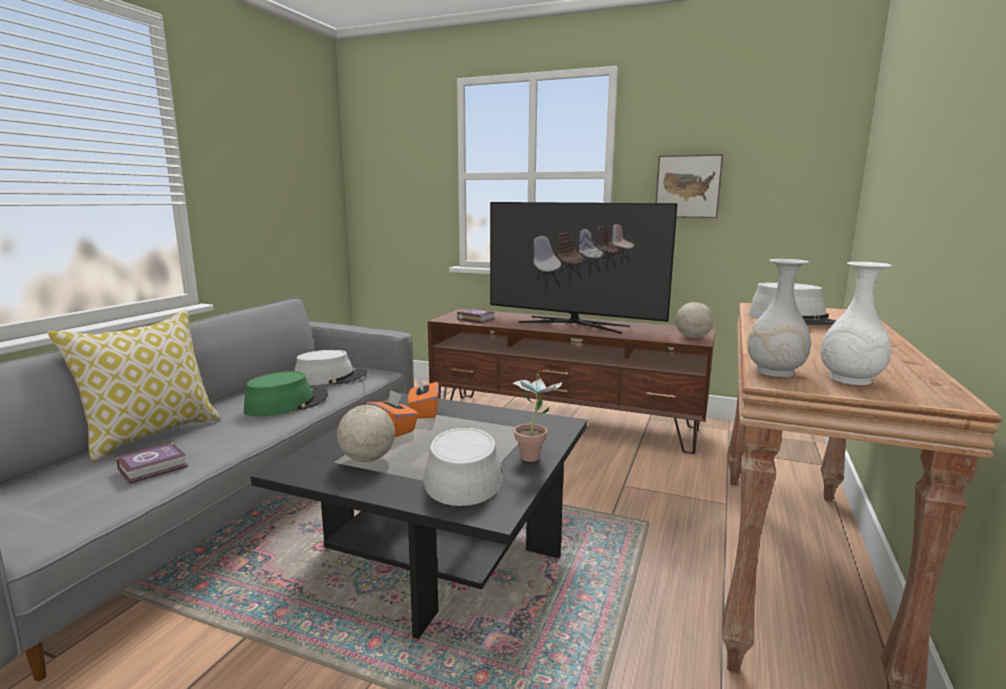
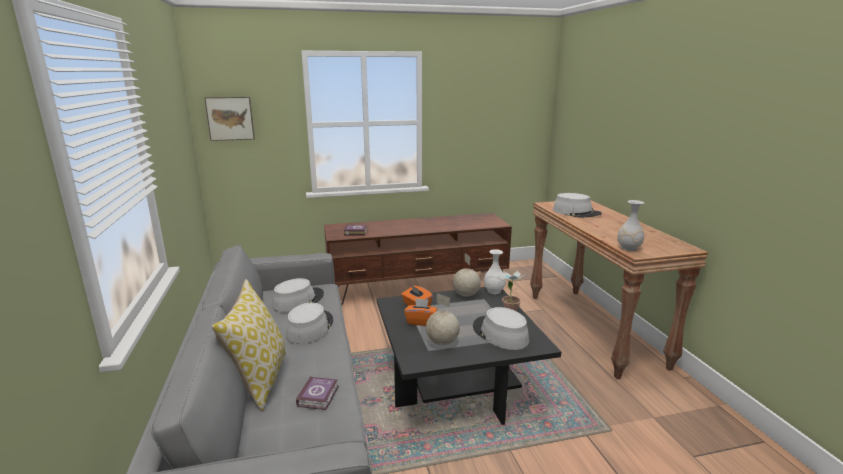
camera: 35 degrees left, 5 degrees up
green hat [244,371,328,416] -> grey hat [286,303,333,344]
television [490,202,677,334] -> none
picture [656,154,723,218] -> picture moved to [204,97,255,141]
globe [675,281,714,338] -> globe moved to [453,253,481,297]
white vase [821,262,892,385] -> white vase moved to [484,249,506,294]

